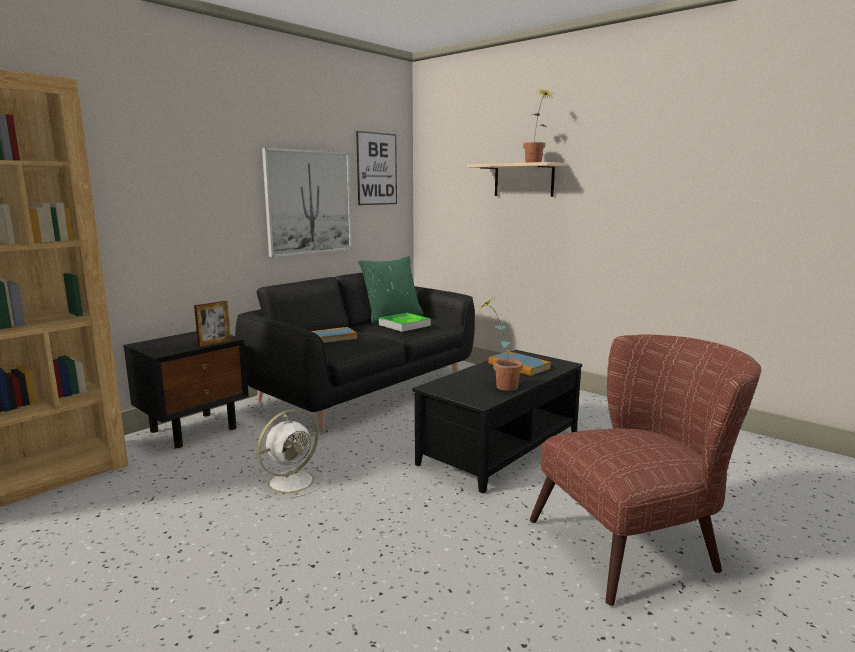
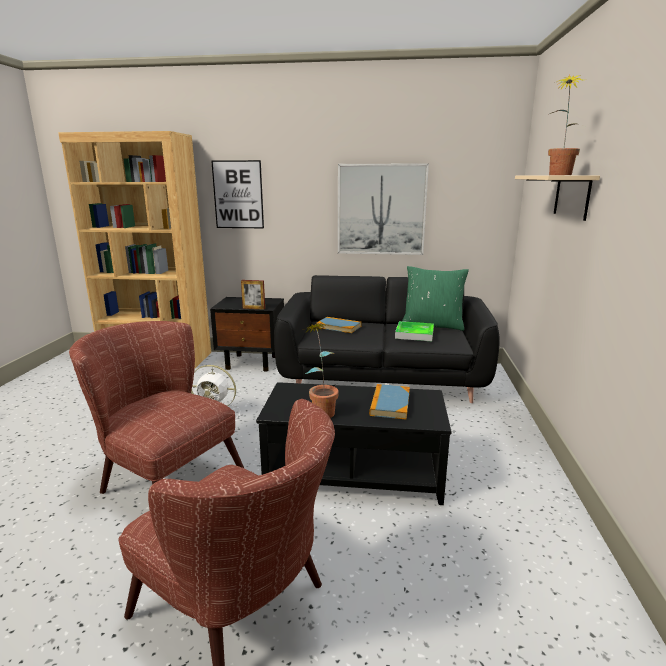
camera: 55 degrees right, 5 degrees up
picture [356,131,397,205] -> picture moved to [211,160,264,228]
none -> brown armchair [69,321,244,494]

